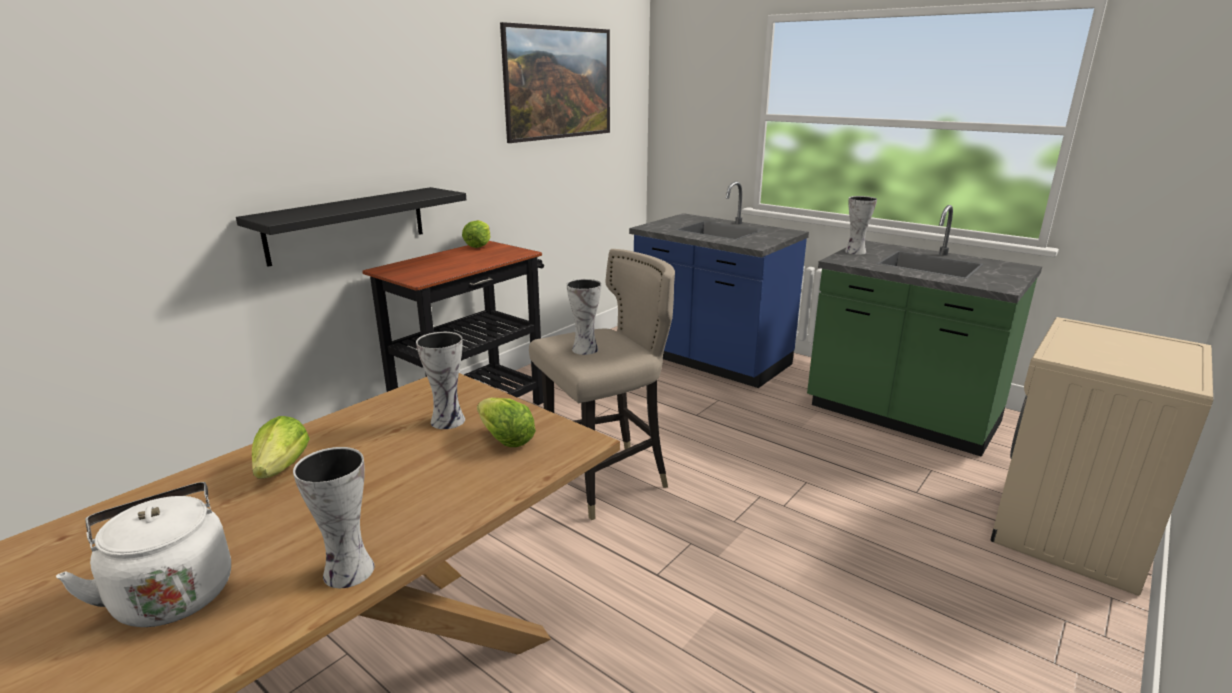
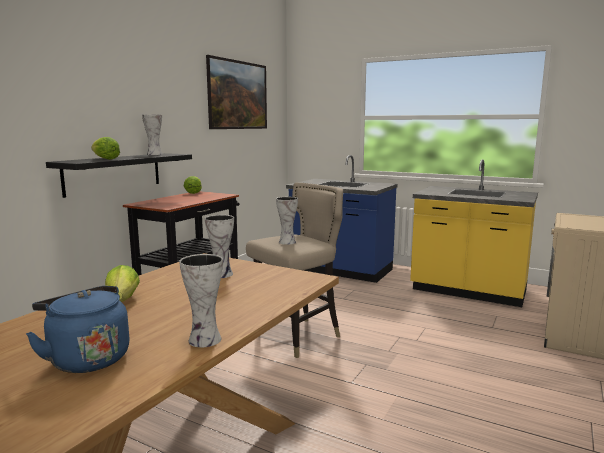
camera: 10 degrees left, 10 degrees down
white kettle [56,482,231,627] -> blue kettle [26,286,130,373]
lettuce [477,397,536,447] -> lettuce moved to [91,137,120,160]
green counter [807,205,1042,457] -> yellow counter [410,159,538,307]
vase [845,196,877,255] -> vase moved to [142,115,163,155]

